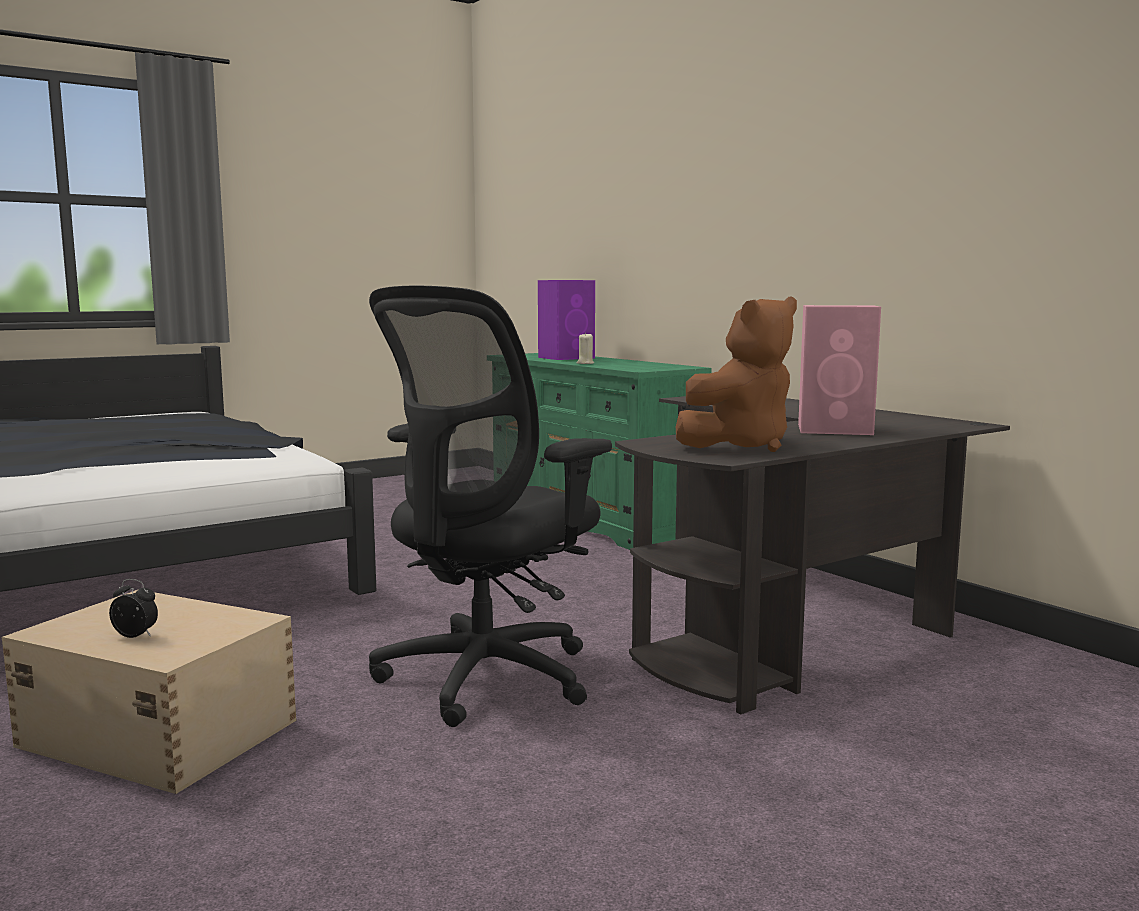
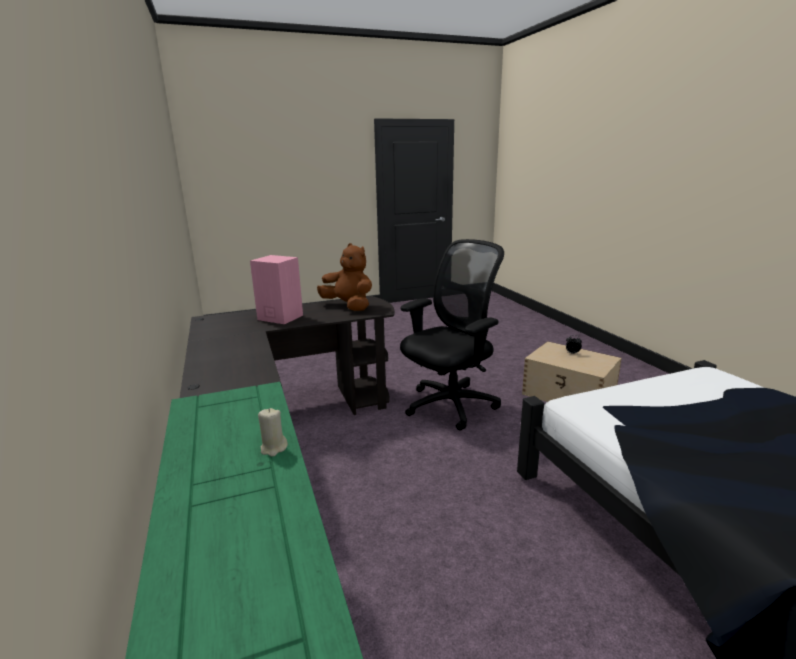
camera: 165 degrees left, 10 degrees up
purple speaker [538,280,595,360] -> none
brown plush toy [676,296,797,452] -> brown plush toy turned 60 degrees clockwise [317,243,372,311]

